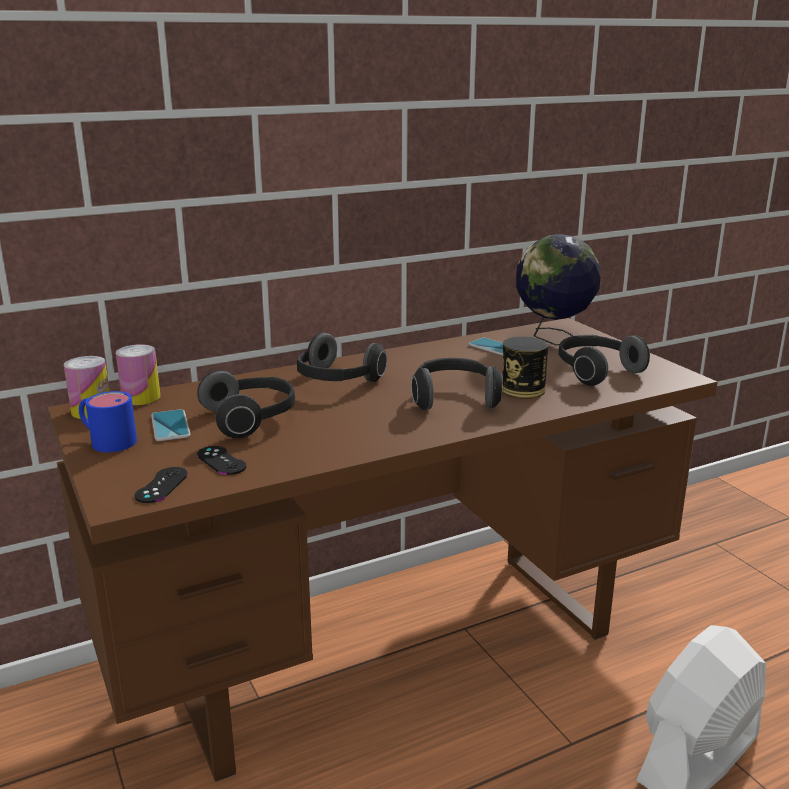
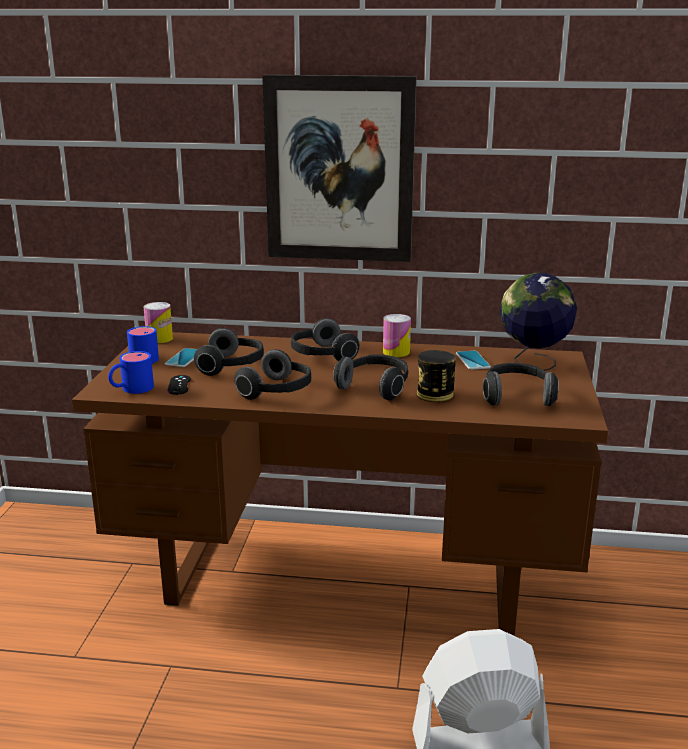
camera: 35 degrees right, 0 degrees up
can [115,344,160,405] -> can moved to [383,314,411,357]
black game controller [135,467,188,503] -> blue mug [108,351,154,394]
none -> headphones [234,349,311,400]
none -> picture [262,75,417,262]

